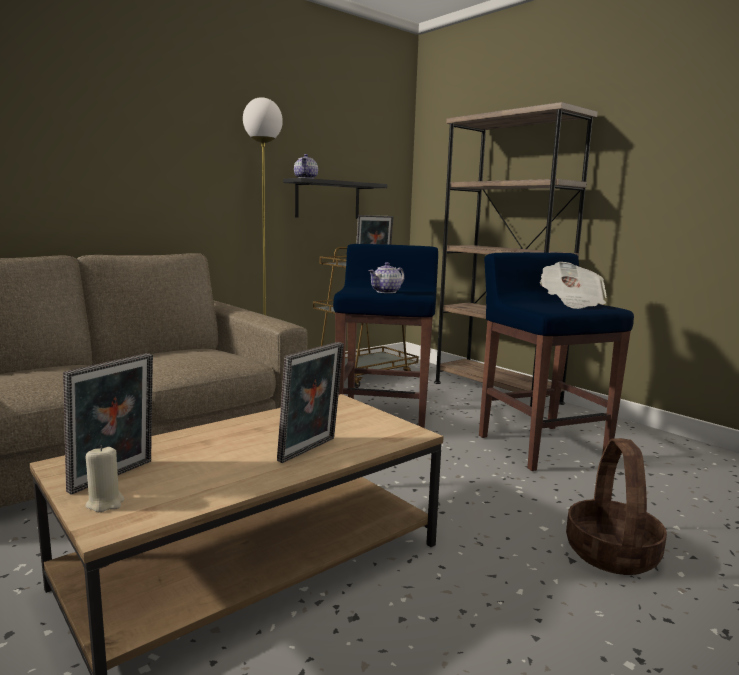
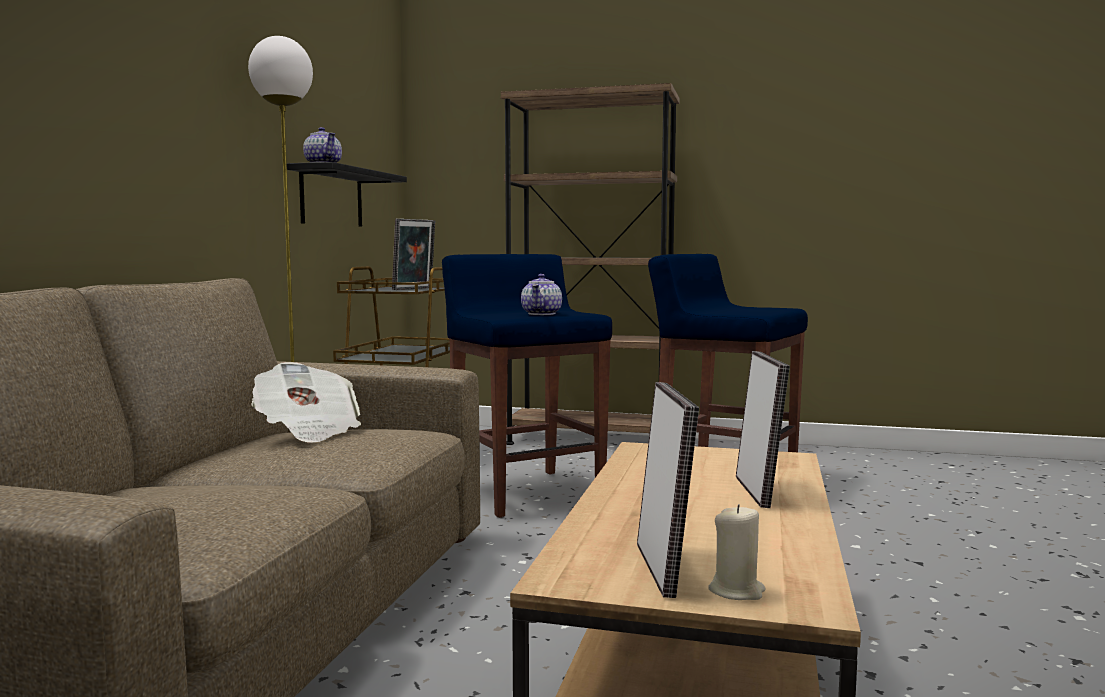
camera: 35 degrees left, 5 degrees down
newspaper [540,262,606,309] -> newspaper moved to [251,362,361,443]
basket [566,438,667,575] -> none

